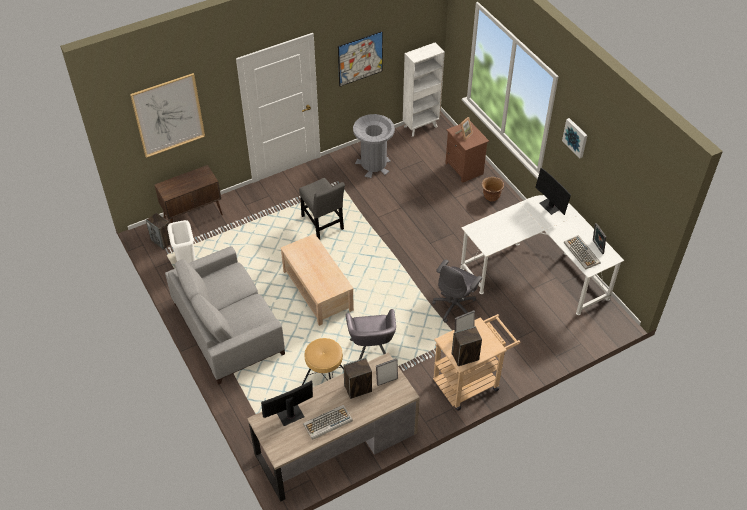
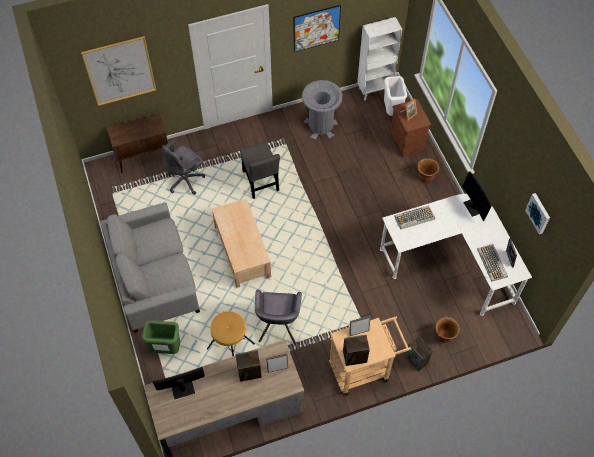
camera: 10 degrees right, 10 degrees up
speaker [146,213,170,250] -> speaker moved to [405,336,433,372]
white trash can [167,220,196,263] -> white trash can moved to [384,76,407,116]
keyboard [303,405,353,440] -> keyboard moved to [394,205,435,229]
grey office chair [432,259,482,323] -> grey office chair moved to [162,139,205,195]
picture [562,118,588,158] -> picture moved to [525,193,550,234]
none -> green trash can [142,320,180,354]
none -> brown planter [435,317,460,343]

